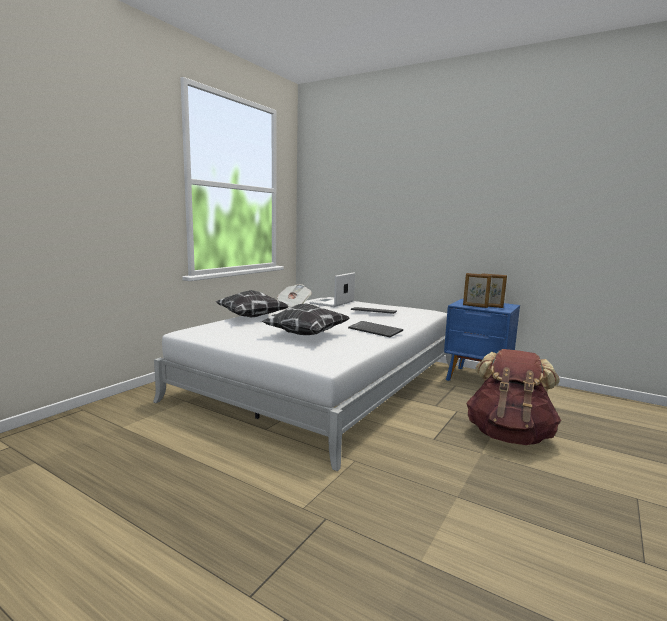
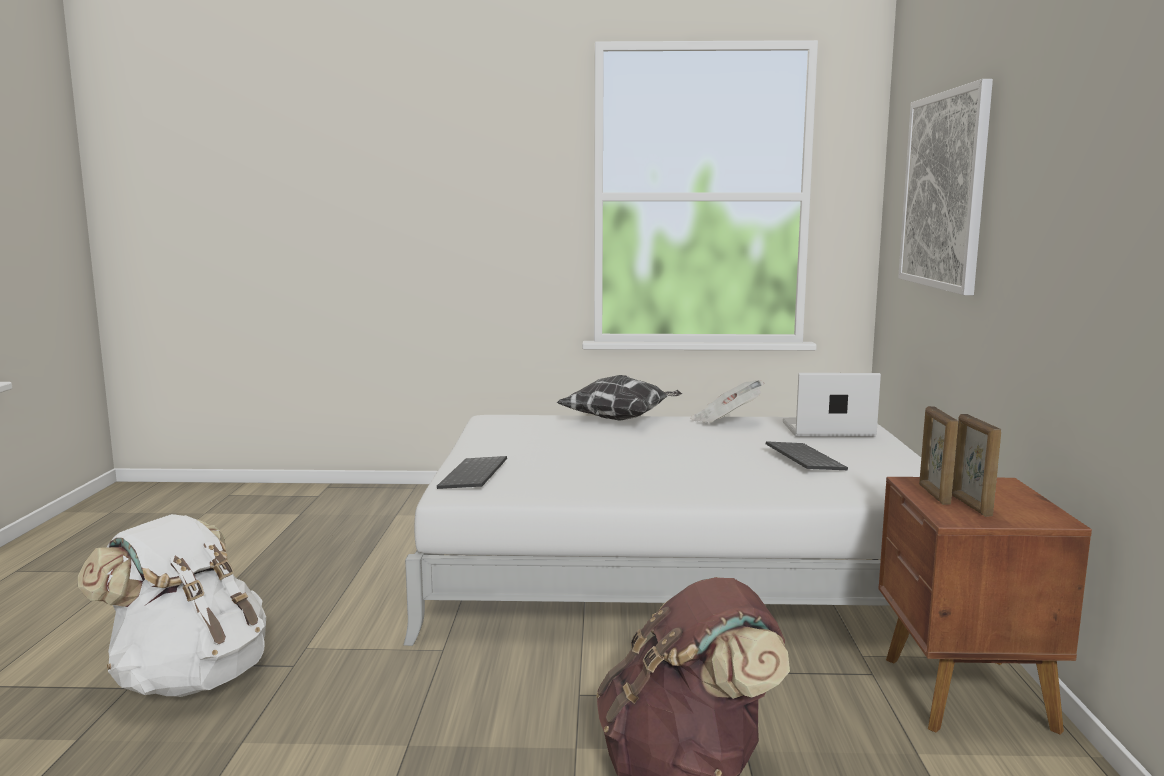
camera: 60 degrees right, 0 degrees up
pillow [261,303,350,335] -> none
keyboard [348,321,403,337] -> keyboard moved to [437,456,507,489]
blue nightstand [444,298,520,381] -> brown nightstand [879,477,1092,735]
none -> white backpack [78,514,266,697]
none -> picture [898,79,993,295]

